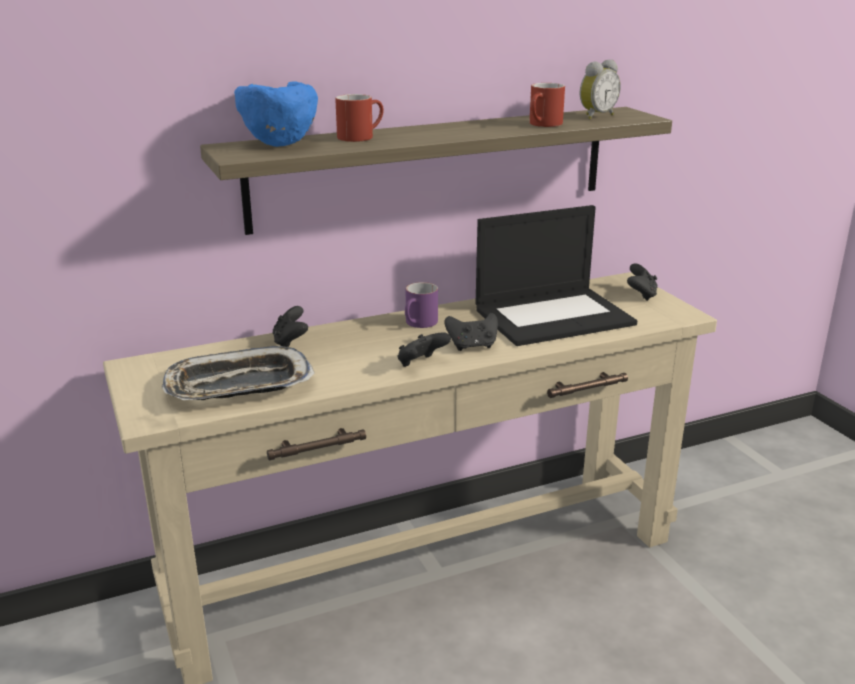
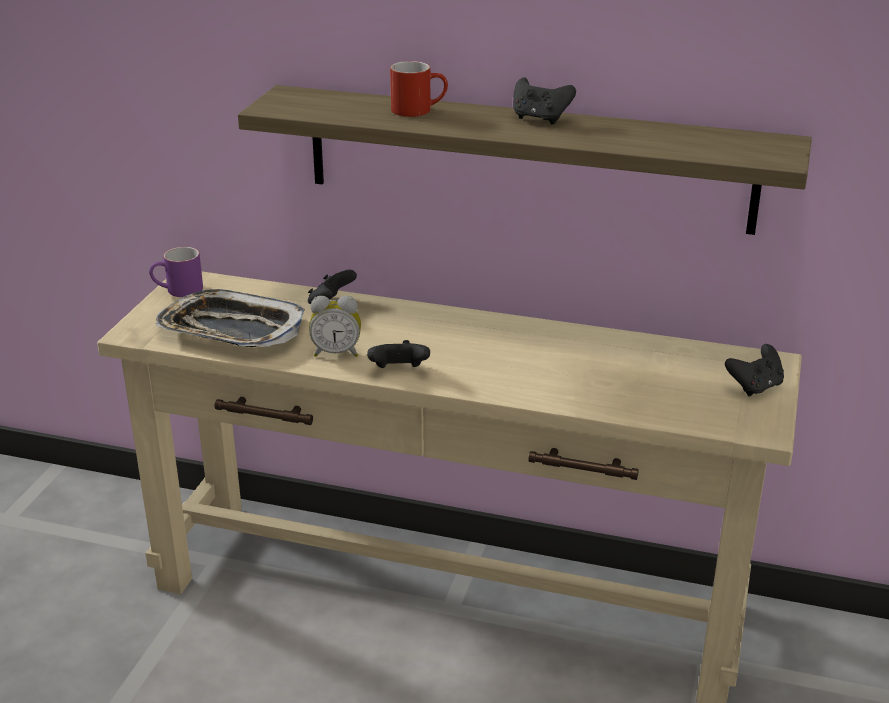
camera: 40 degrees right, 5 degrees up
blue bowl [234,81,318,147] -> none
purple mug [405,282,438,328] -> purple mug moved to [149,247,203,297]
black game controller [444,313,498,351] -> black game controller moved to [513,77,576,125]
laptop [476,205,637,346] -> none
red mug [529,83,565,127] -> none
alarm clock [580,60,621,120] -> alarm clock moved to [309,296,361,357]

